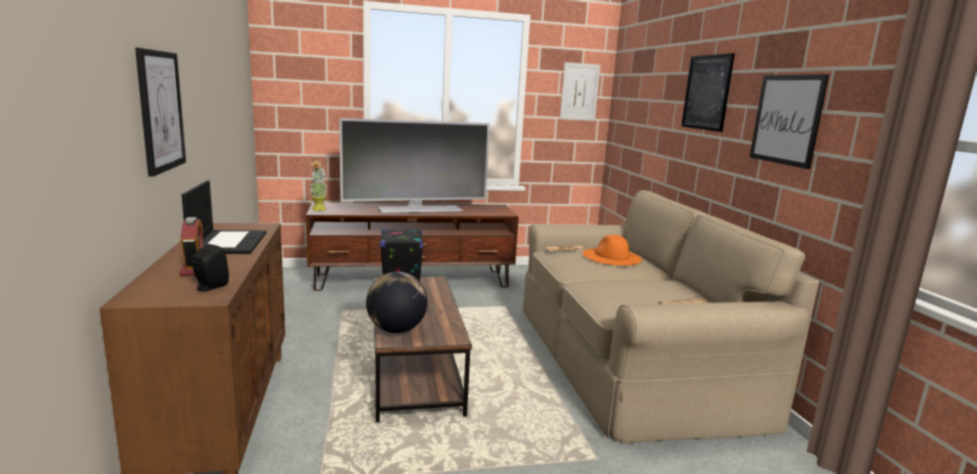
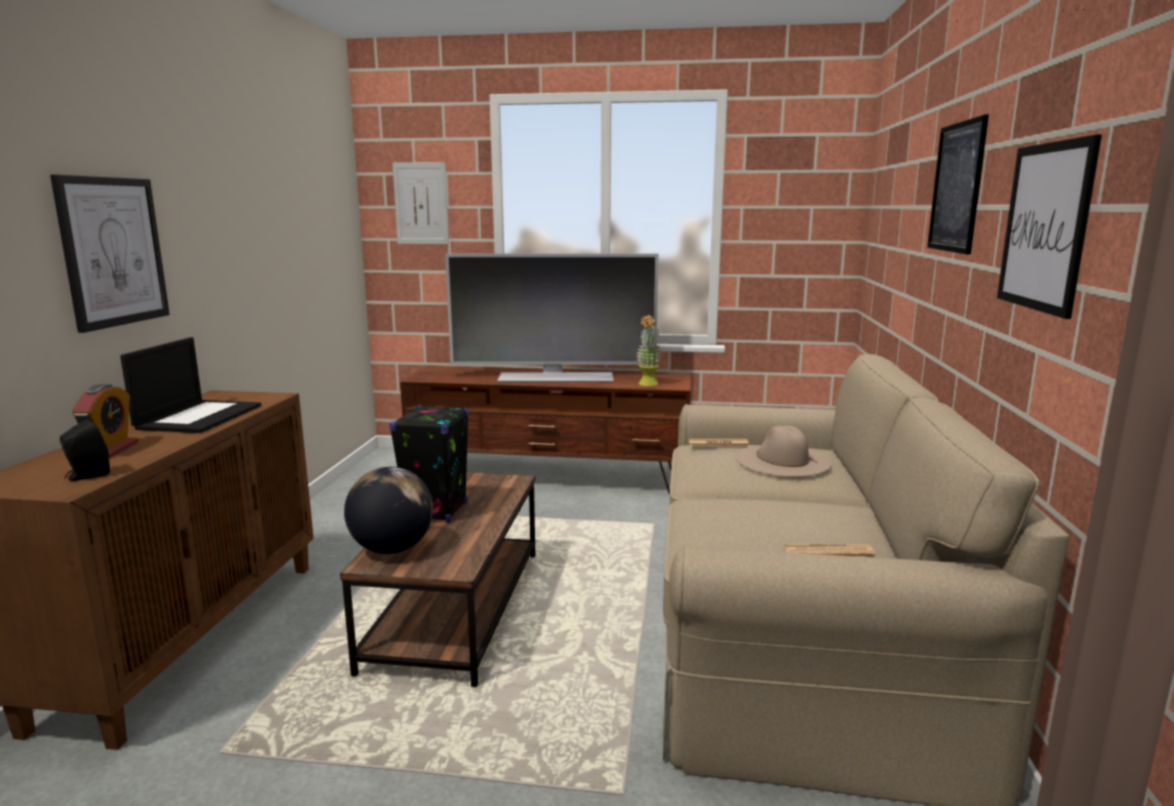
camera: 20 degrees right, 0 degrees up
potted plant [310,159,328,211] -> potted plant moved to [636,314,662,386]
picture [560,62,600,121] -> picture moved to [392,162,449,244]
orange hat [583,235,642,266] -> beige hat [736,426,831,477]

